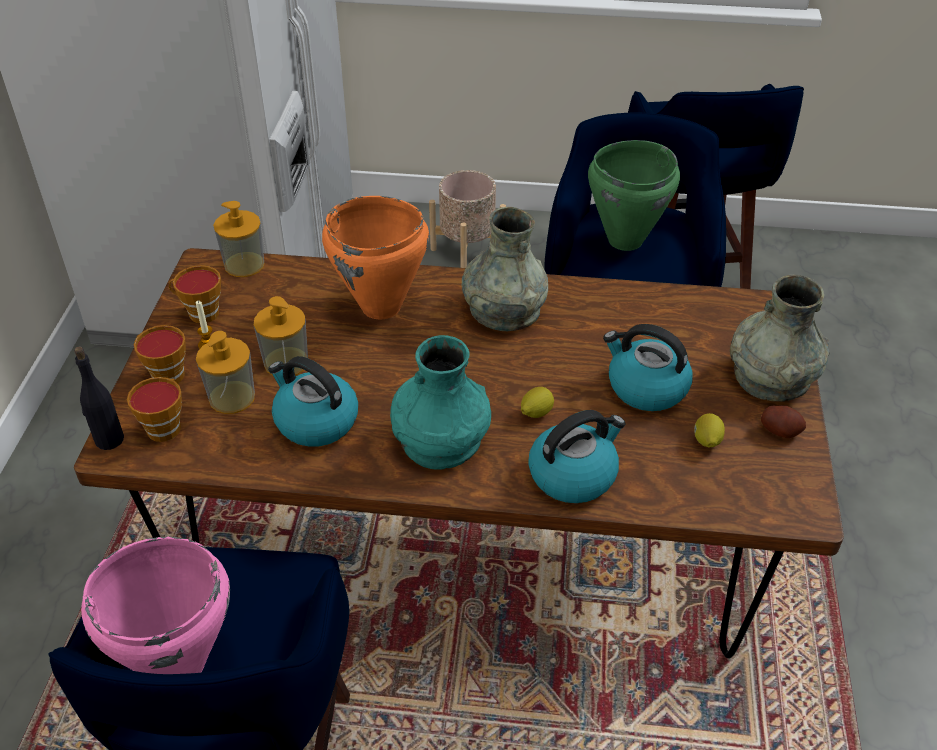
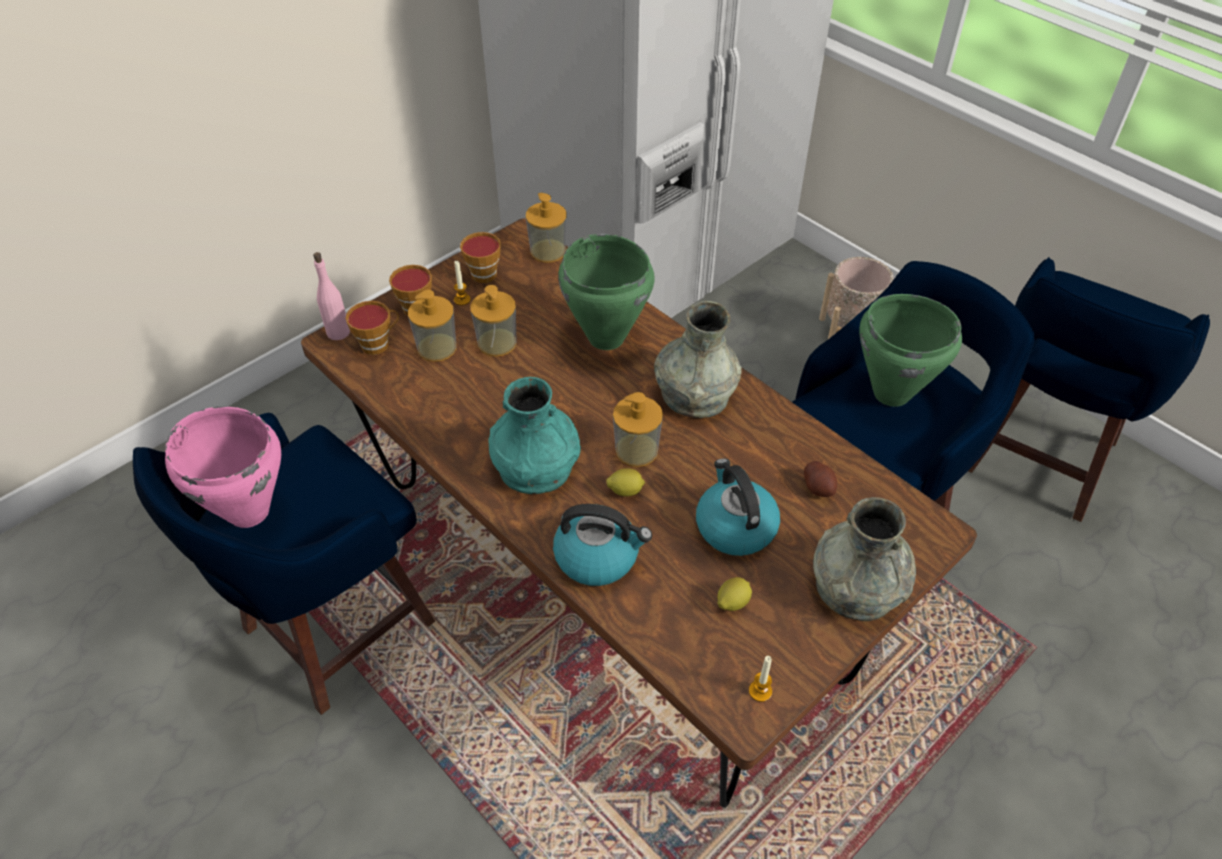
camera: 40 degrees right, 5 degrees up
black bottle [74,347,124,450] -> pink bottle [313,252,350,340]
kettle [268,356,358,447] -> none
orange cooking pot [322,196,429,320] -> green cooking pot [558,234,654,350]
potato [761,405,806,438] -> potato moved to [804,461,837,497]
none -> soap dispenser [613,392,663,467]
none -> candle [749,656,772,702]

